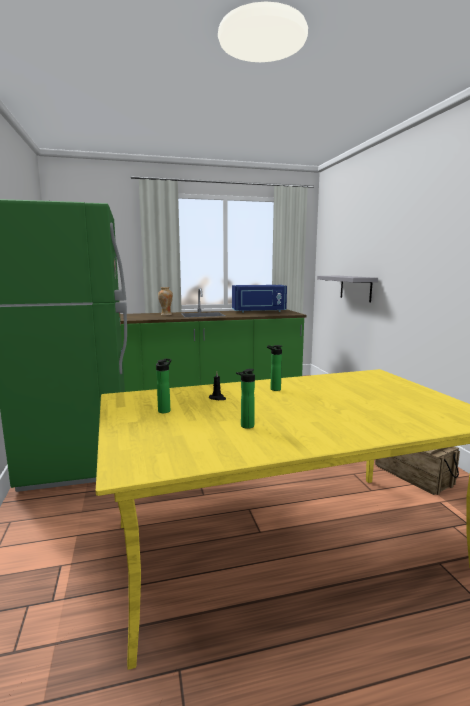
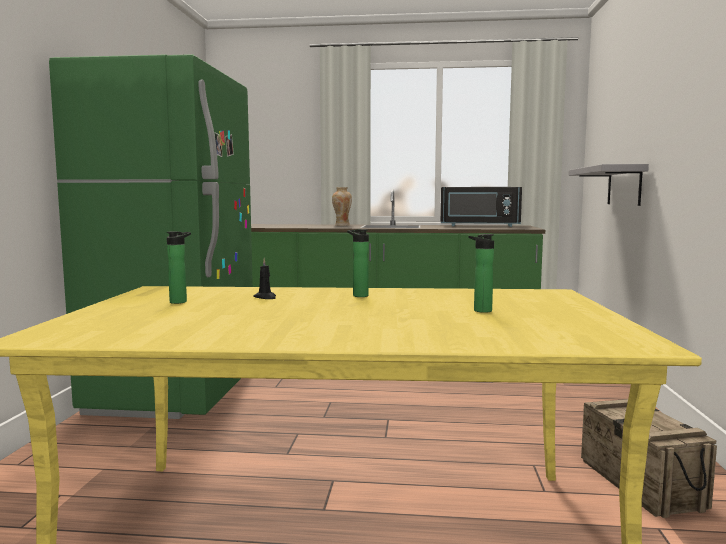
camera: 20 degrees right, 5 degrees down
blue microwave [232,285,287,313] -> black microwave [441,187,522,227]
bottle [236,369,255,429] -> bottle moved to [468,234,494,313]

